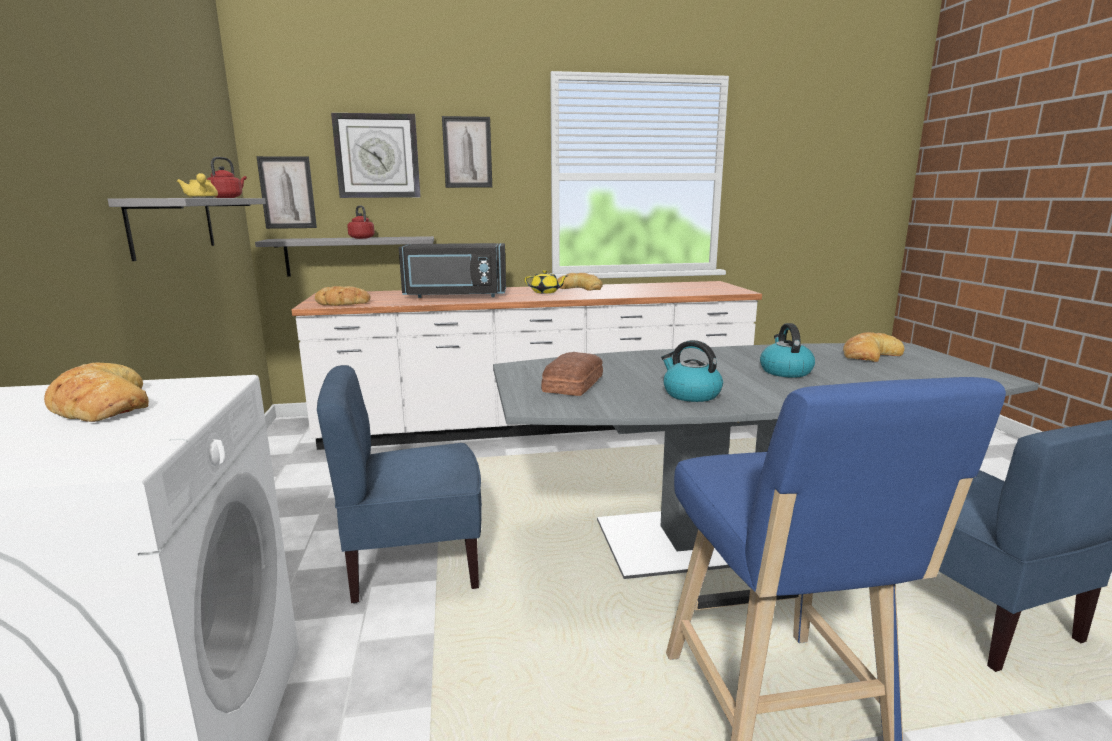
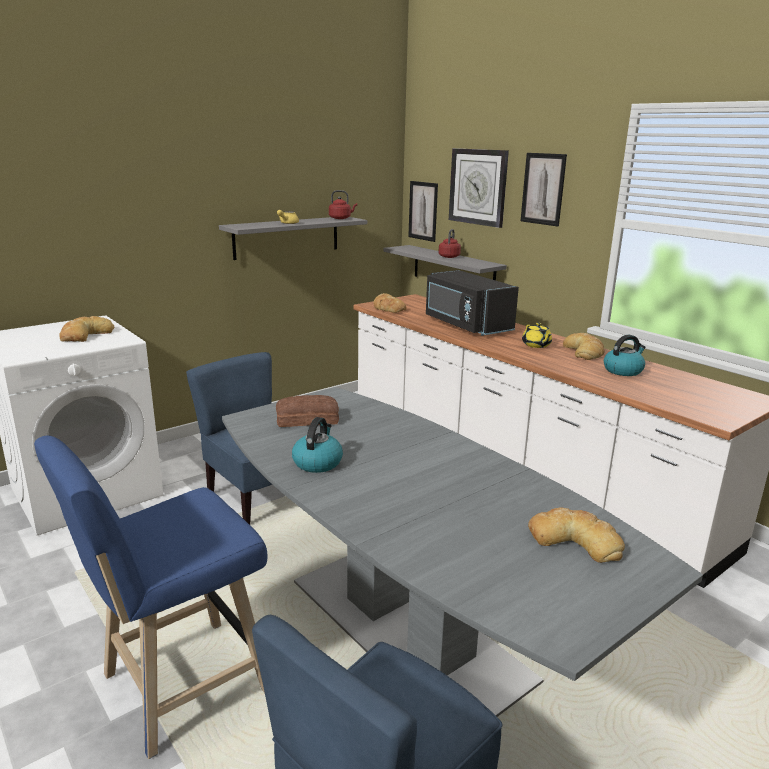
camera: 60 degrees right, 5 degrees up
kettle [760,323,815,378] -> kettle moved to [604,335,646,376]

